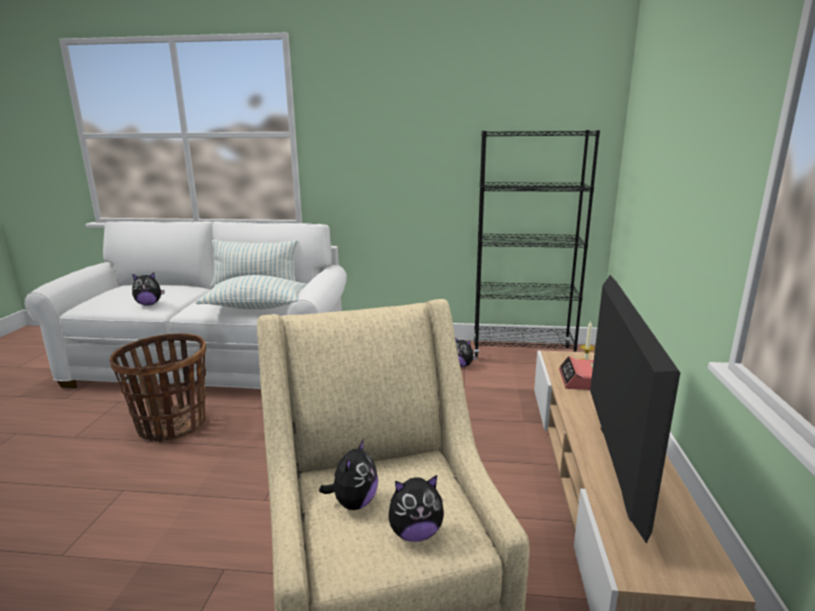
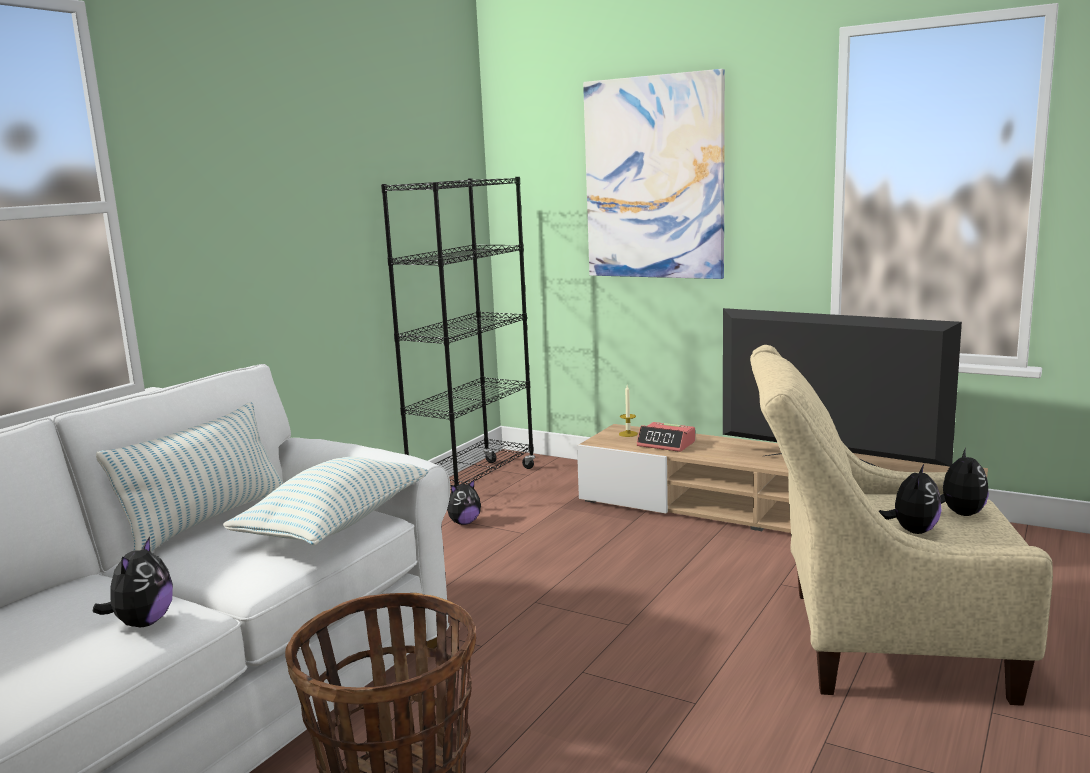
camera: 65 degrees left, 5 degrees down
plush toy [319,438,378,510] -> plush toy turned 75 degrees clockwise [879,464,942,534]
none -> picture [583,69,725,279]

